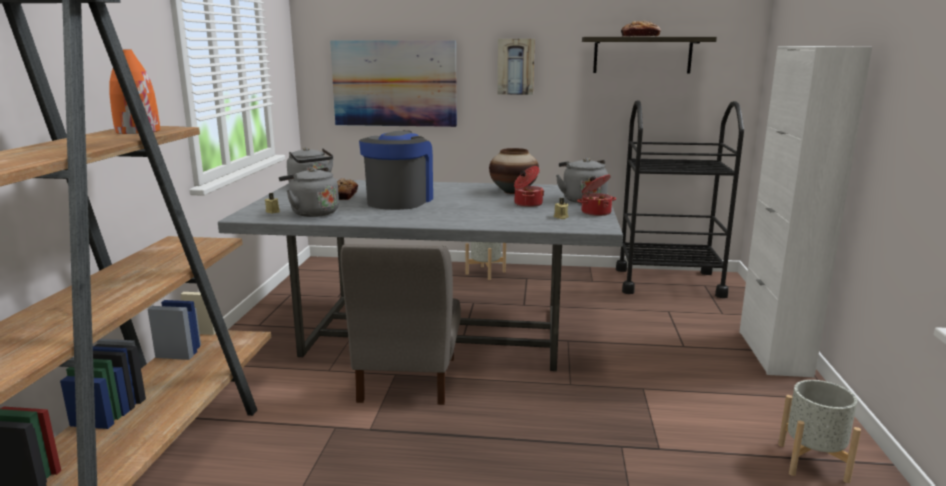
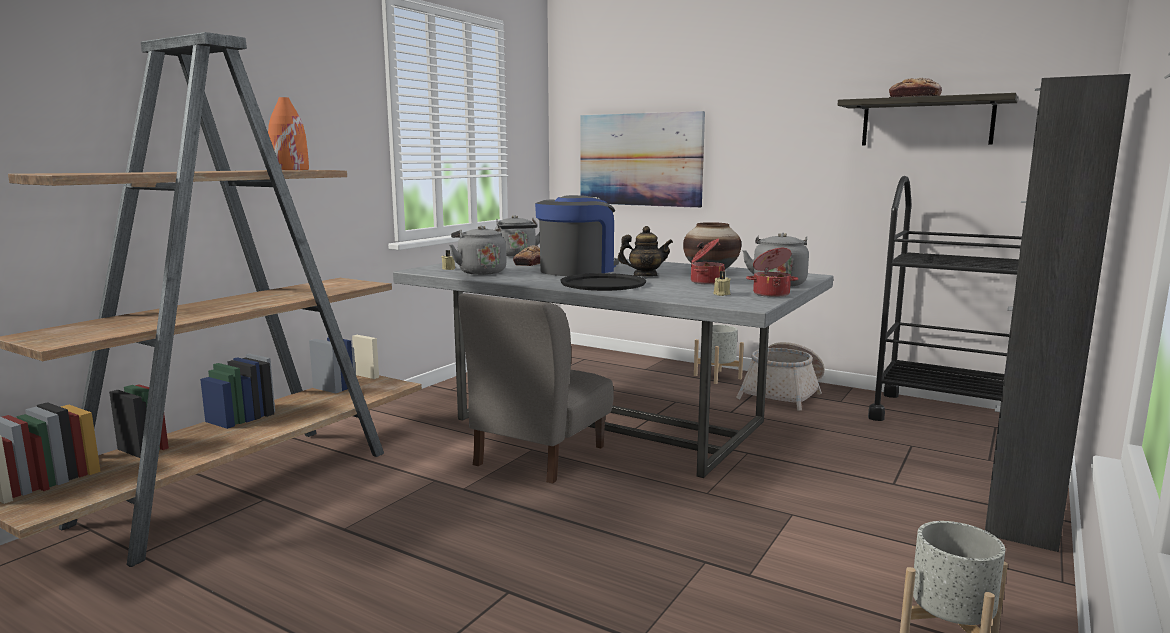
camera: 25 degrees right, 5 degrees down
picture [497,39,535,95] -> none
white cabinet [739,46,872,377] -> black cabinet [985,74,1131,552]
none -> black tray [561,273,646,291]
none -> teapot [618,226,673,277]
none -> basket [736,342,825,411]

